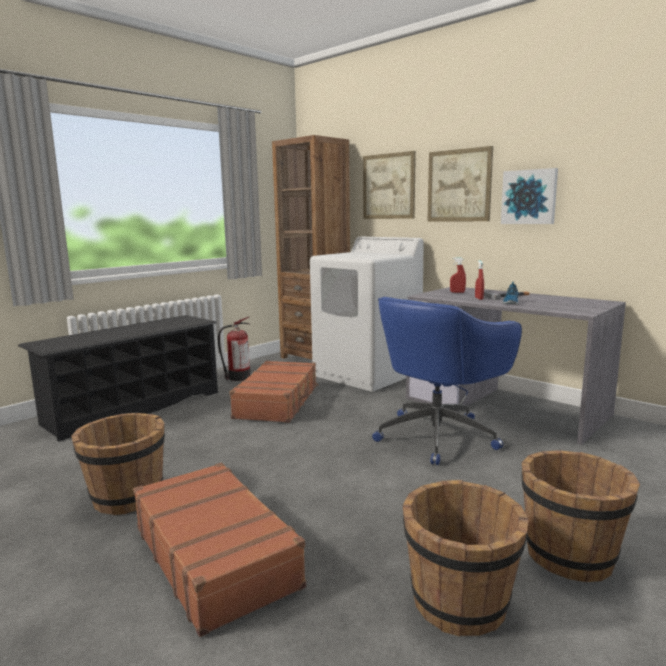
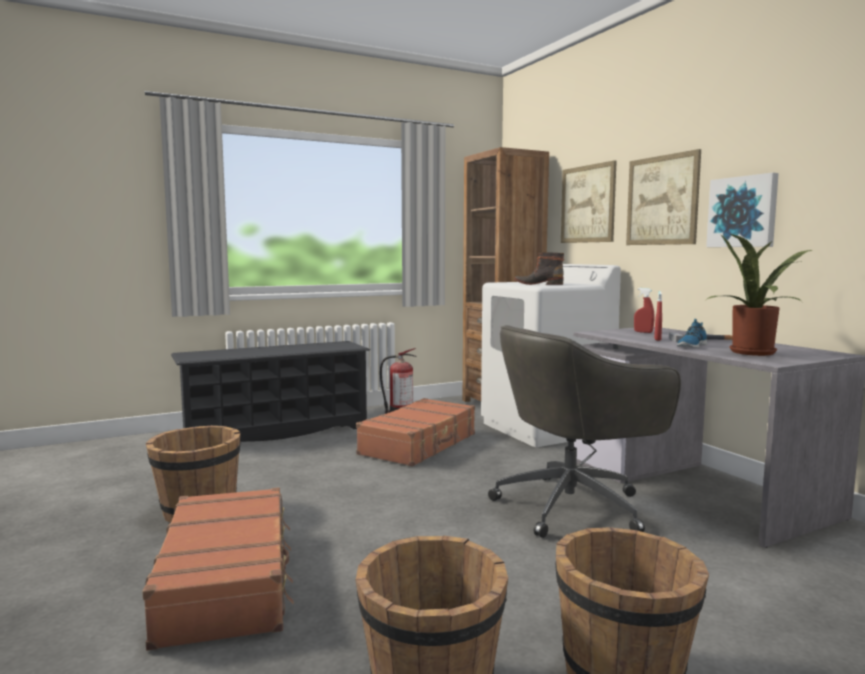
camera: 20 degrees right, 5 degrees down
blue office chair [372,297,522,465] -> grey office chair [488,325,681,538]
none -> boot [514,252,564,285]
none -> potted plant [706,234,812,356]

